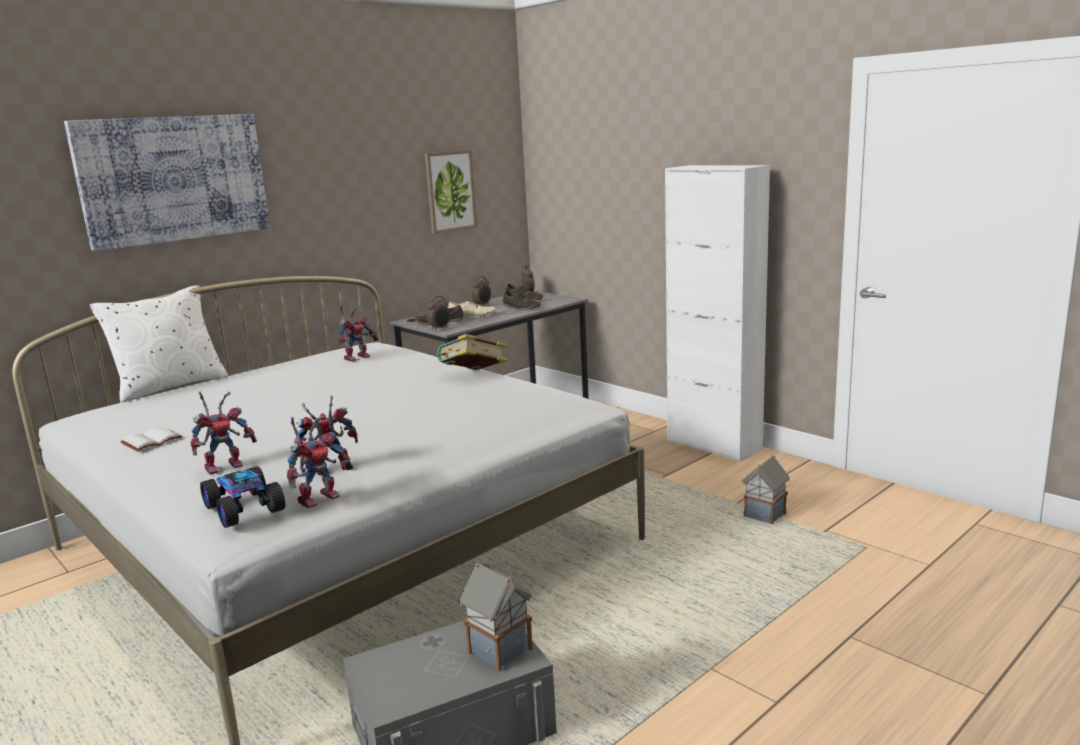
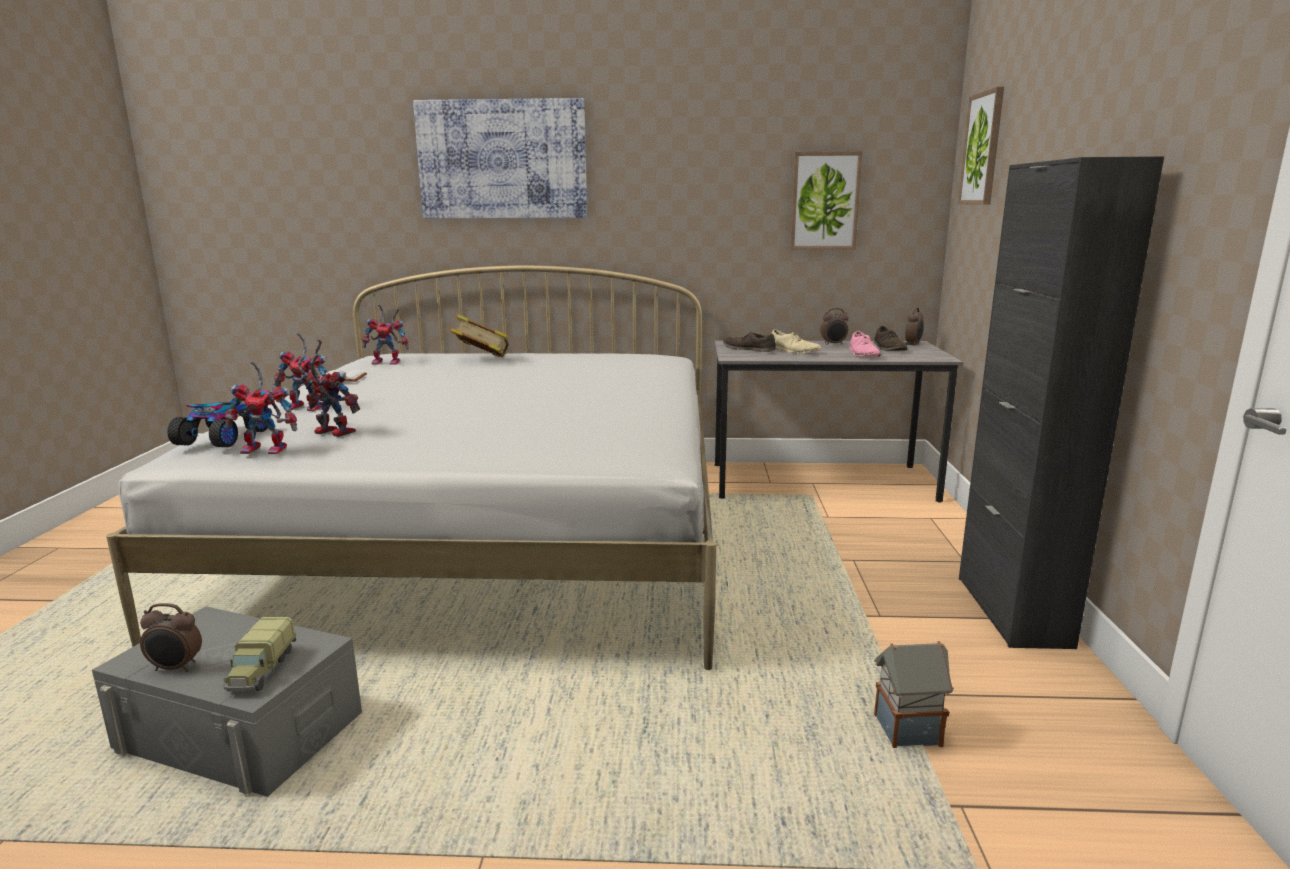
camera: 45 degrees right, 0 degrees up
white pillow [90,285,228,403] -> none
toy robot [338,305,378,362] -> toy robot moved to [362,304,409,365]
alarm clock [427,296,451,330] -> alarm clock moved to [140,603,202,672]
book [437,334,508,370] -> book moved to [450,314,509,358]
toy house [459,562,533,672] -> toy truck [223,617,296,691]
brown shoe [503,291,541,310] -> pink shoe [849,331,881,357]
white cabinet [665,165,770,462] -> black cabinet [959,156,1164,649]
none -> picture [958,87,1004,205]

